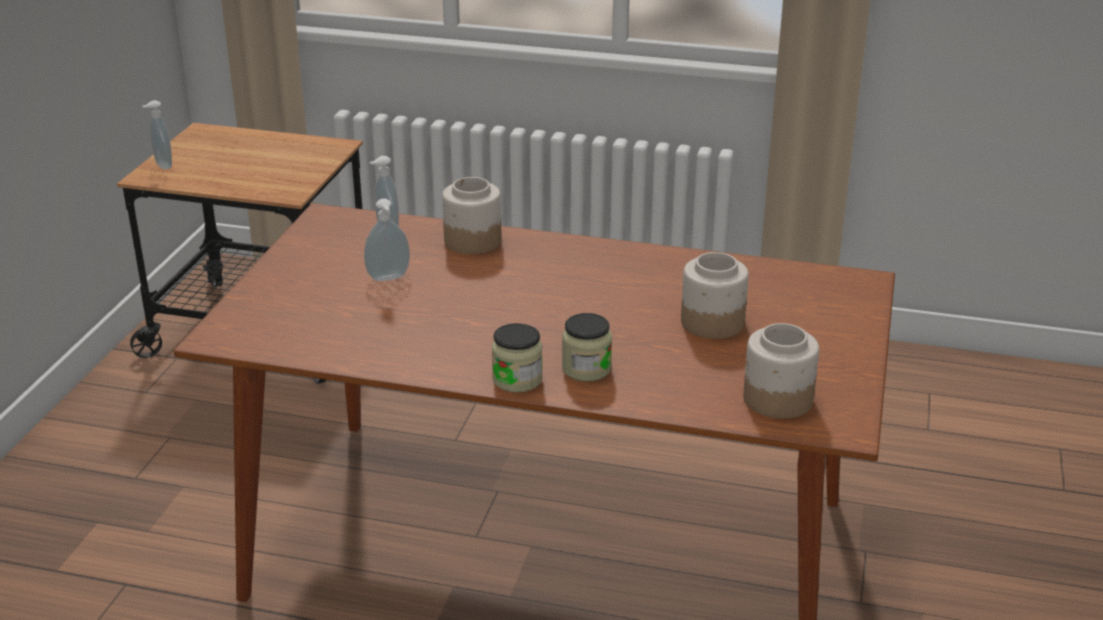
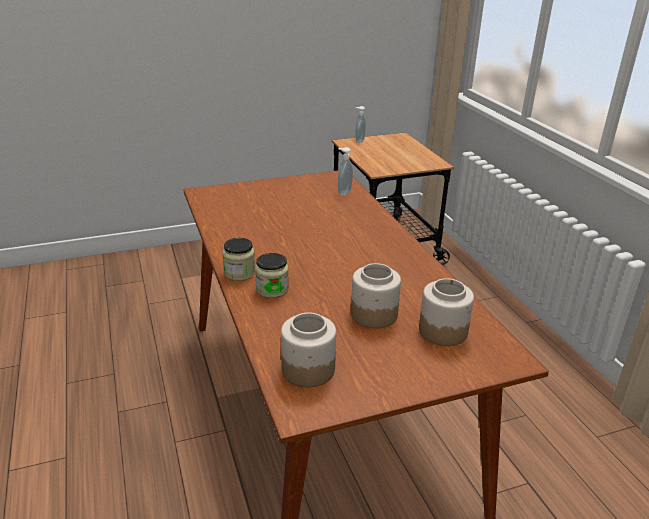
camera: 55 degrees right, 0 degrees up
soap dispenser [364,199,410,281] -> none
jar [442,177,502,254] -> jar moved to [419,278,474,346]

